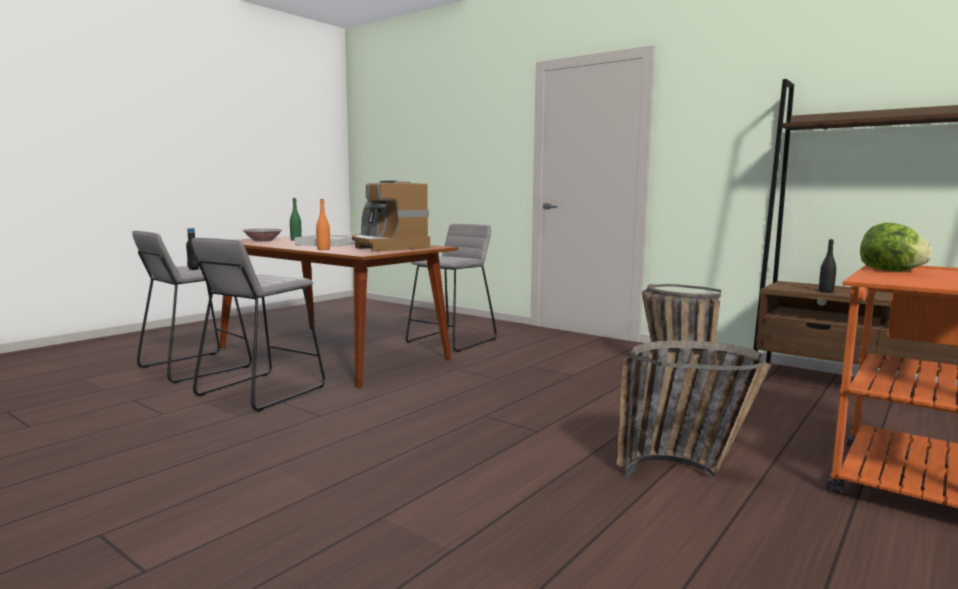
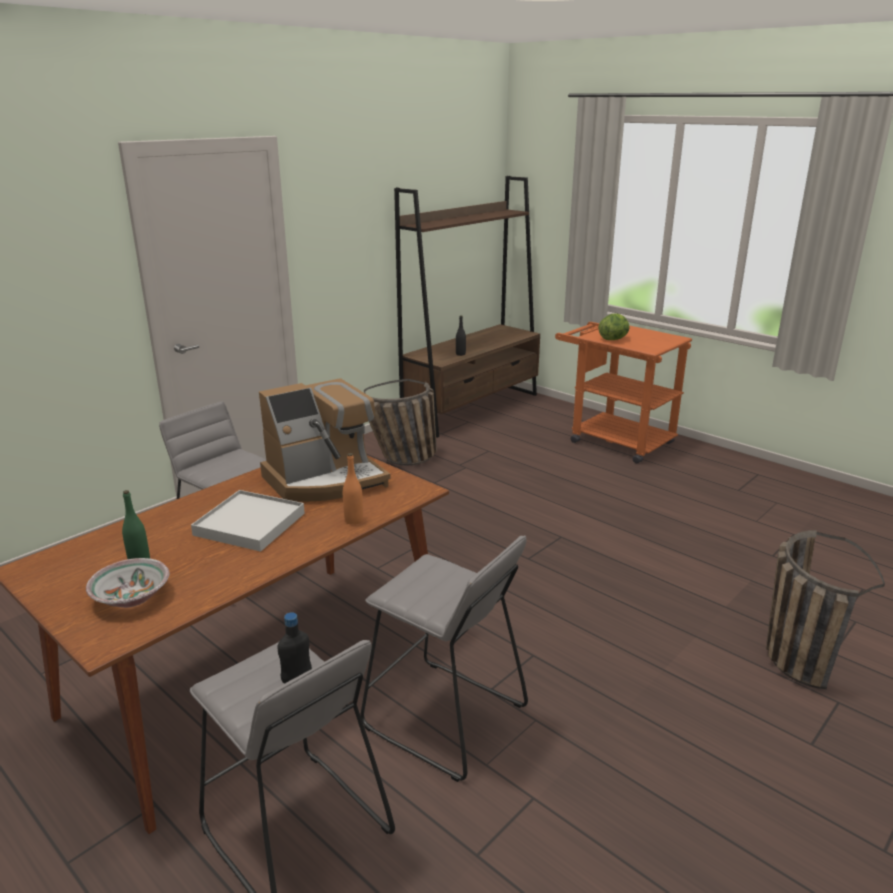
camera: 85 degrees left, 15 degrees up
basket [617,340,771,478] -> basket moved to [766,530,885,689]

